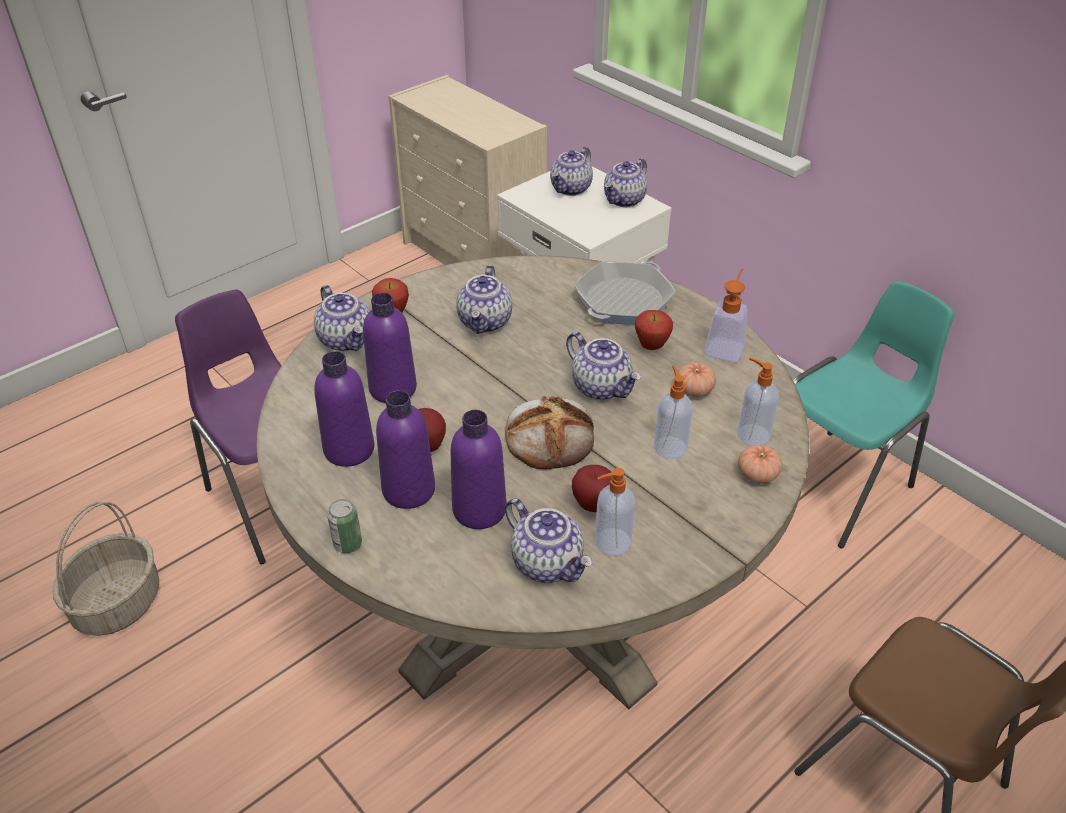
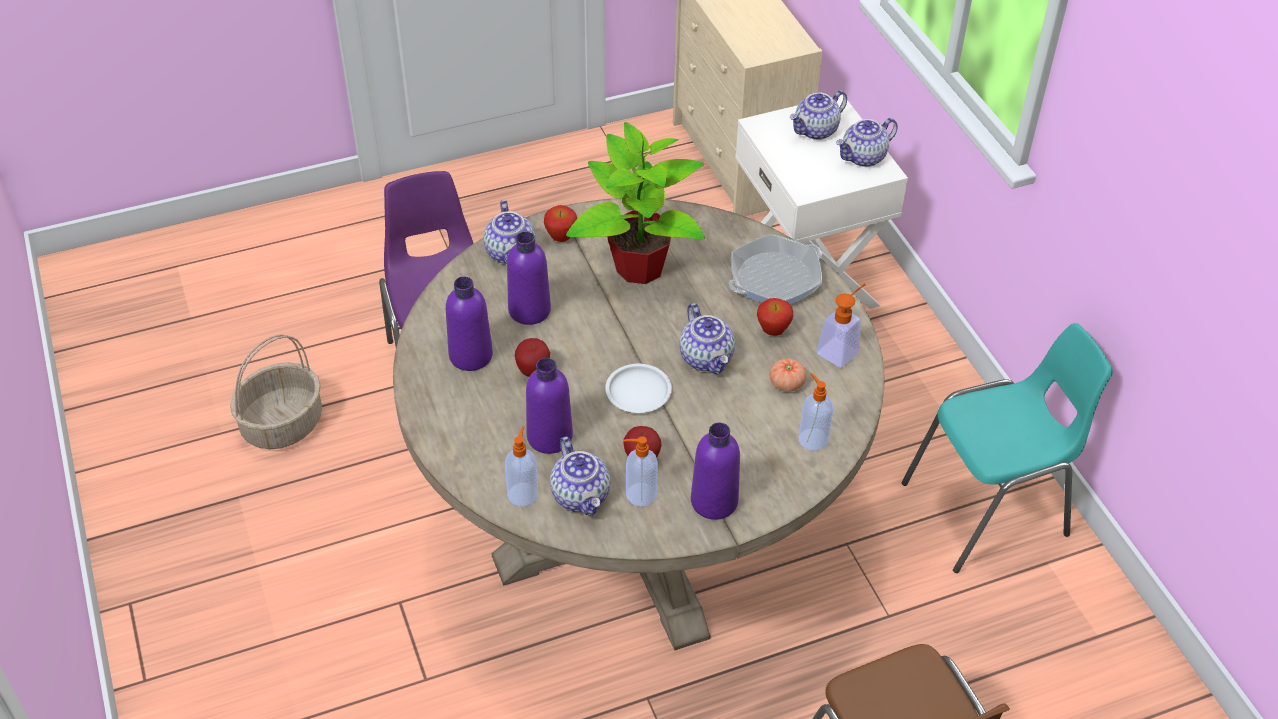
camera: 20 degrees right, 5 degrees up
can [327,499,362,553] -> none
purple bottle [376,390,435,509] -> purple bottle moved to [691,423,740,520]
teapot [456,265,512,334] -> potted plant [566,122,705,284]
bread [505,396,594,469] -> white plate [605,364,672,413]
soap dispenser [654,365,693,459] -> soap dispenser moved to [505,426,538,506]
tomato [738,445,782,484] -> none

